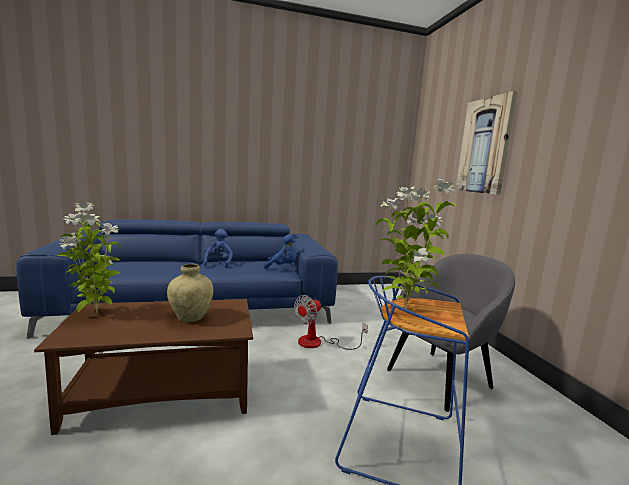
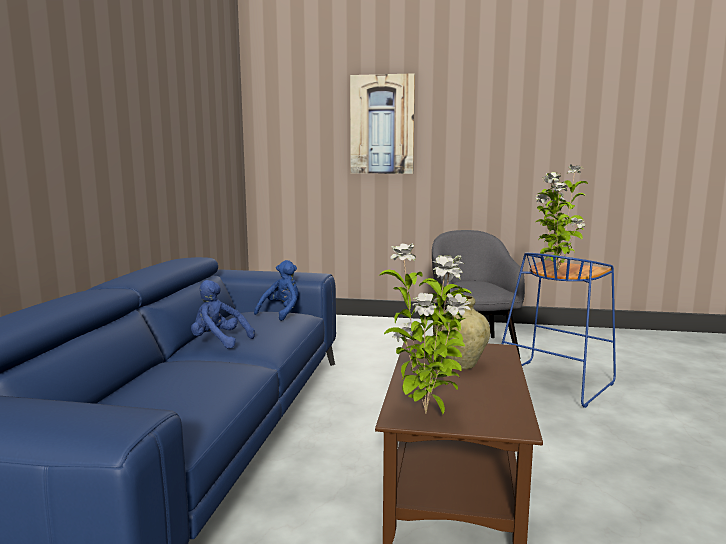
camera: 65 degrees left, 0 degrees up
fan [294,295,368,350] -> none

